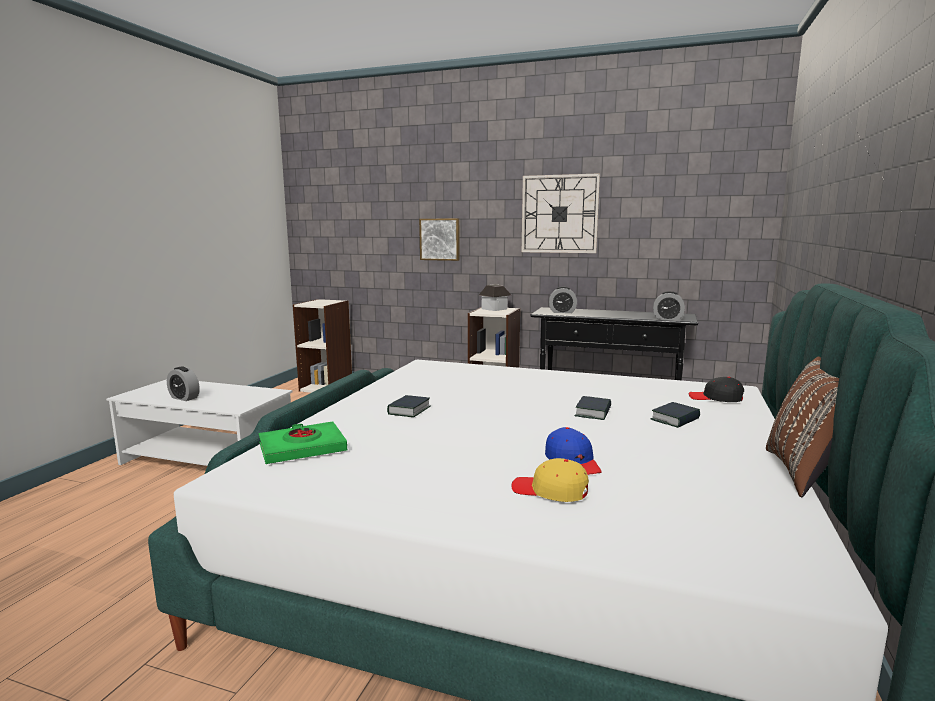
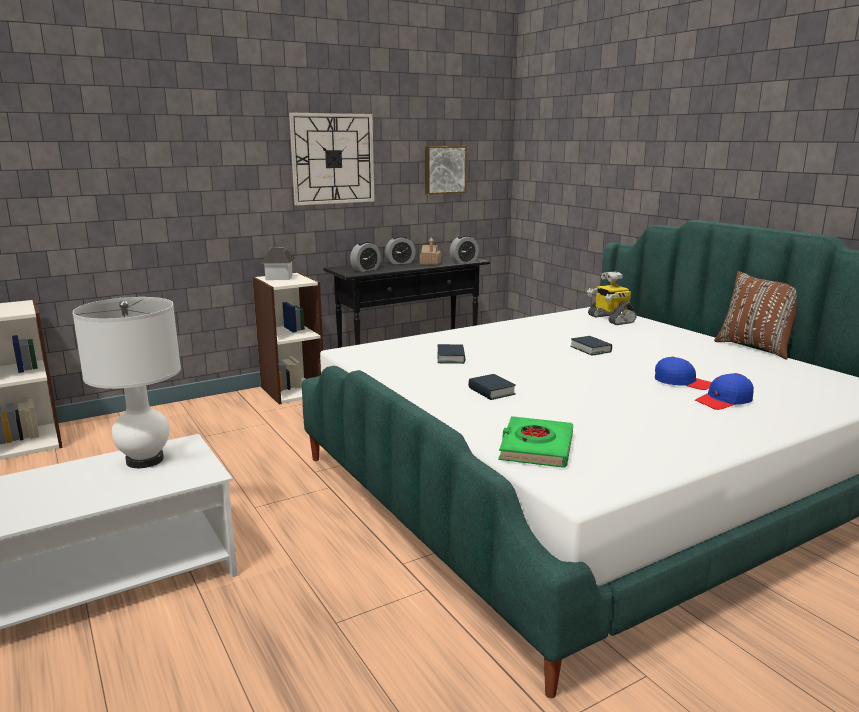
camera: 50 degrees left, 5 degrees up
alarm clock [167,367,200,401] -> alarm clock moved to [385,236,416,264]
picture [419,218,460,261] -> picture moved to [425,146,467,195]
yellow cap [512,458,589,502] -> blue cap [695,373,754,410]
book [651,402,700,428] -> book moved to [437,344,465,364]
black cap [688,377,744,402] -> toy robot [587,272,637,325]
none -> white table lamp [72,297,181,468]
none -> toy house [420,237,441,265]

